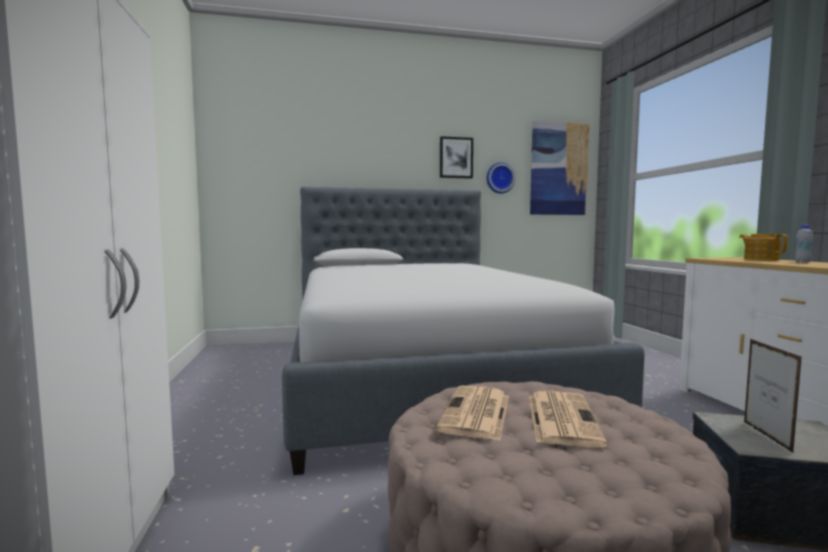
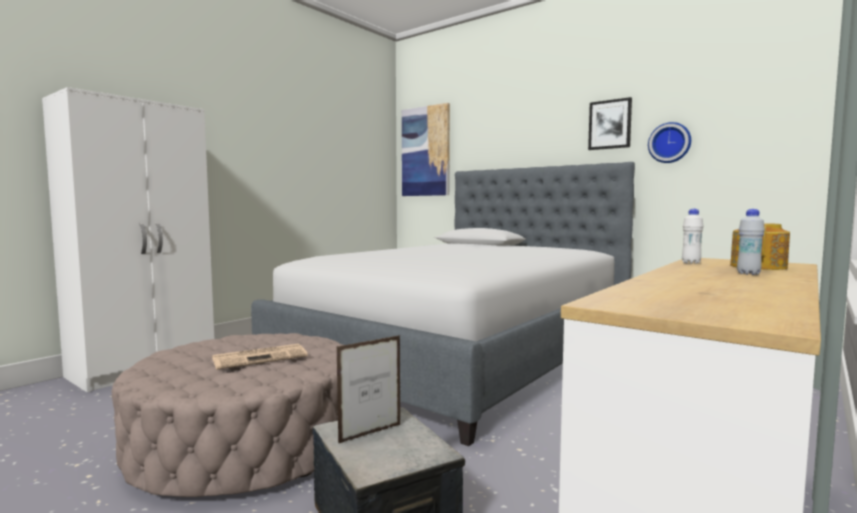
camera: 50 degrees right, 0 degrees up
newspaper [436,386,509,441] -> none
picture [530,121,590,215] -> picture moved to [402,103,450,196]
none -> white bottle [682,209,704,264]

